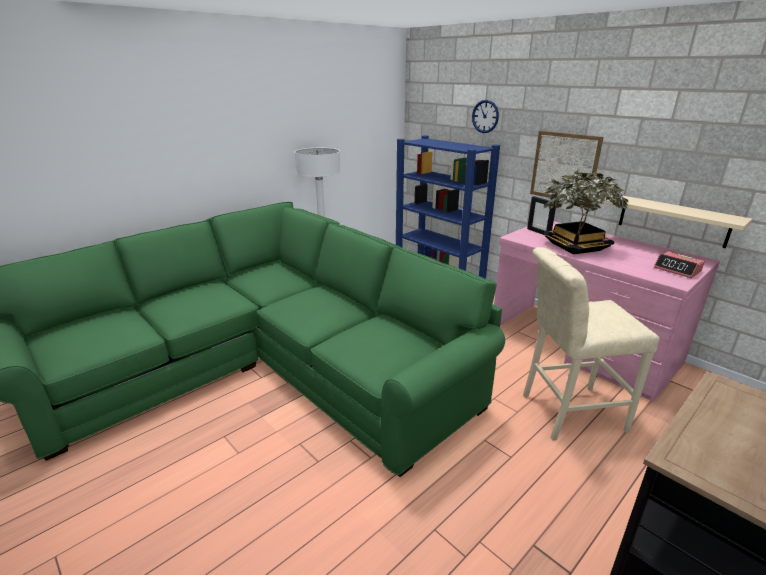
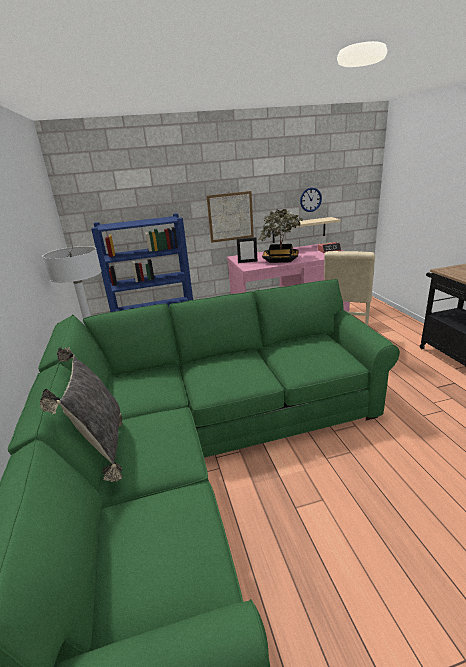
camera: 60 degrees left, 0 degrees up
wall clock [472,100,499,133] -> wall clock moved to [300,188,322,212]
none -> pillow [40,347,123,482]

